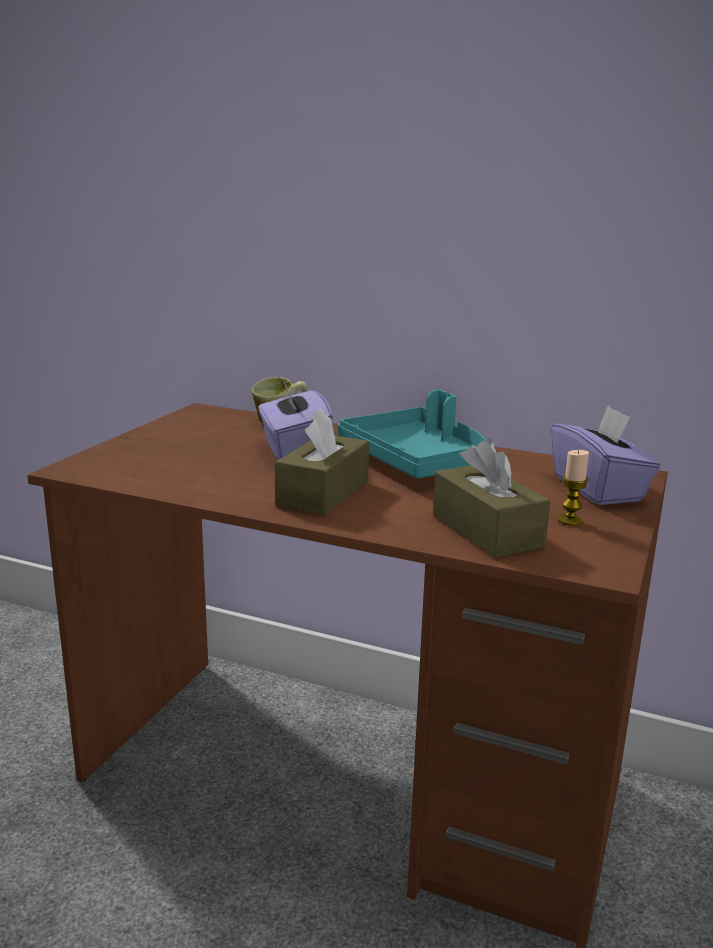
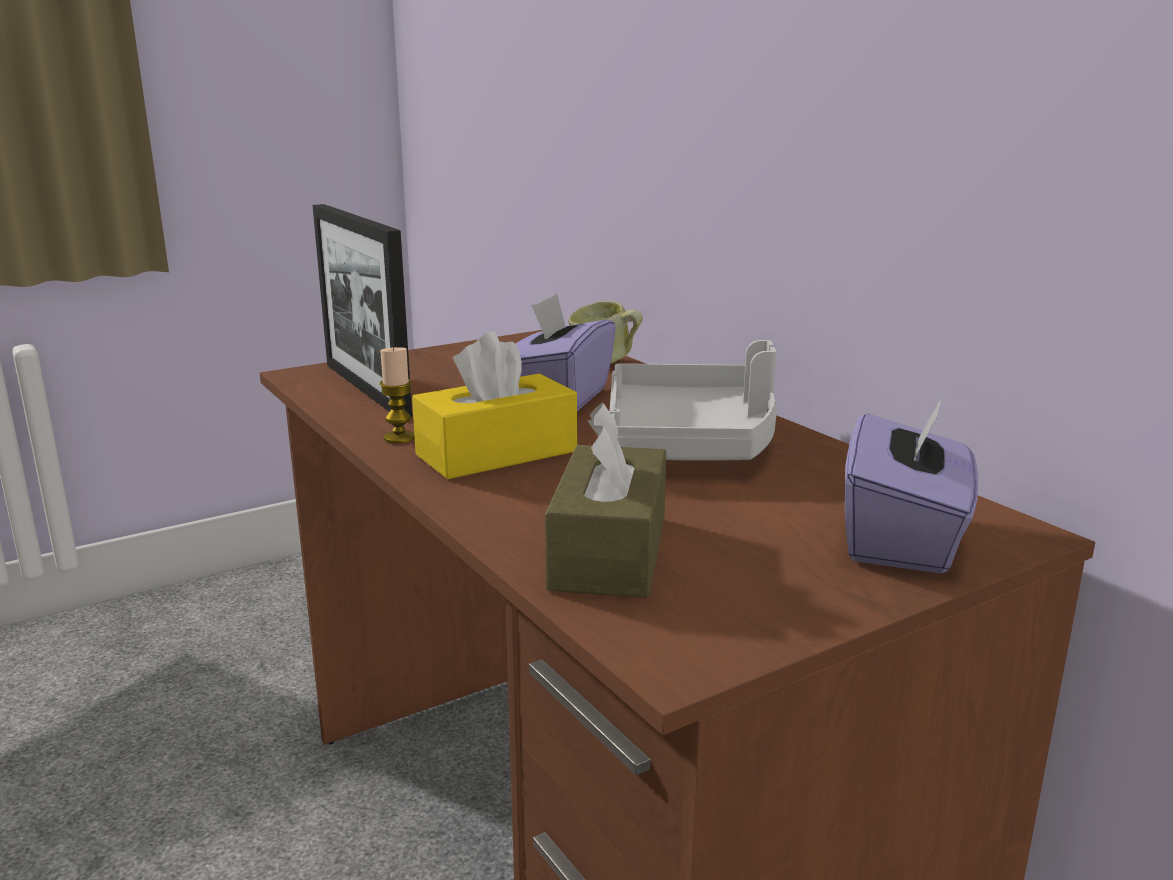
camera: 35 degrees right, 0 degrees up
brown tissue box [275,408,369,515] -> yellow tissue box [412,331,577,479]
turquoise tray [338,390,485,478] -> grey tray [609,340,777,461]
candle [558,450,589,526] -> candle moved to [379,346,415,443]
none -> picture frame [313,204,412,418]

